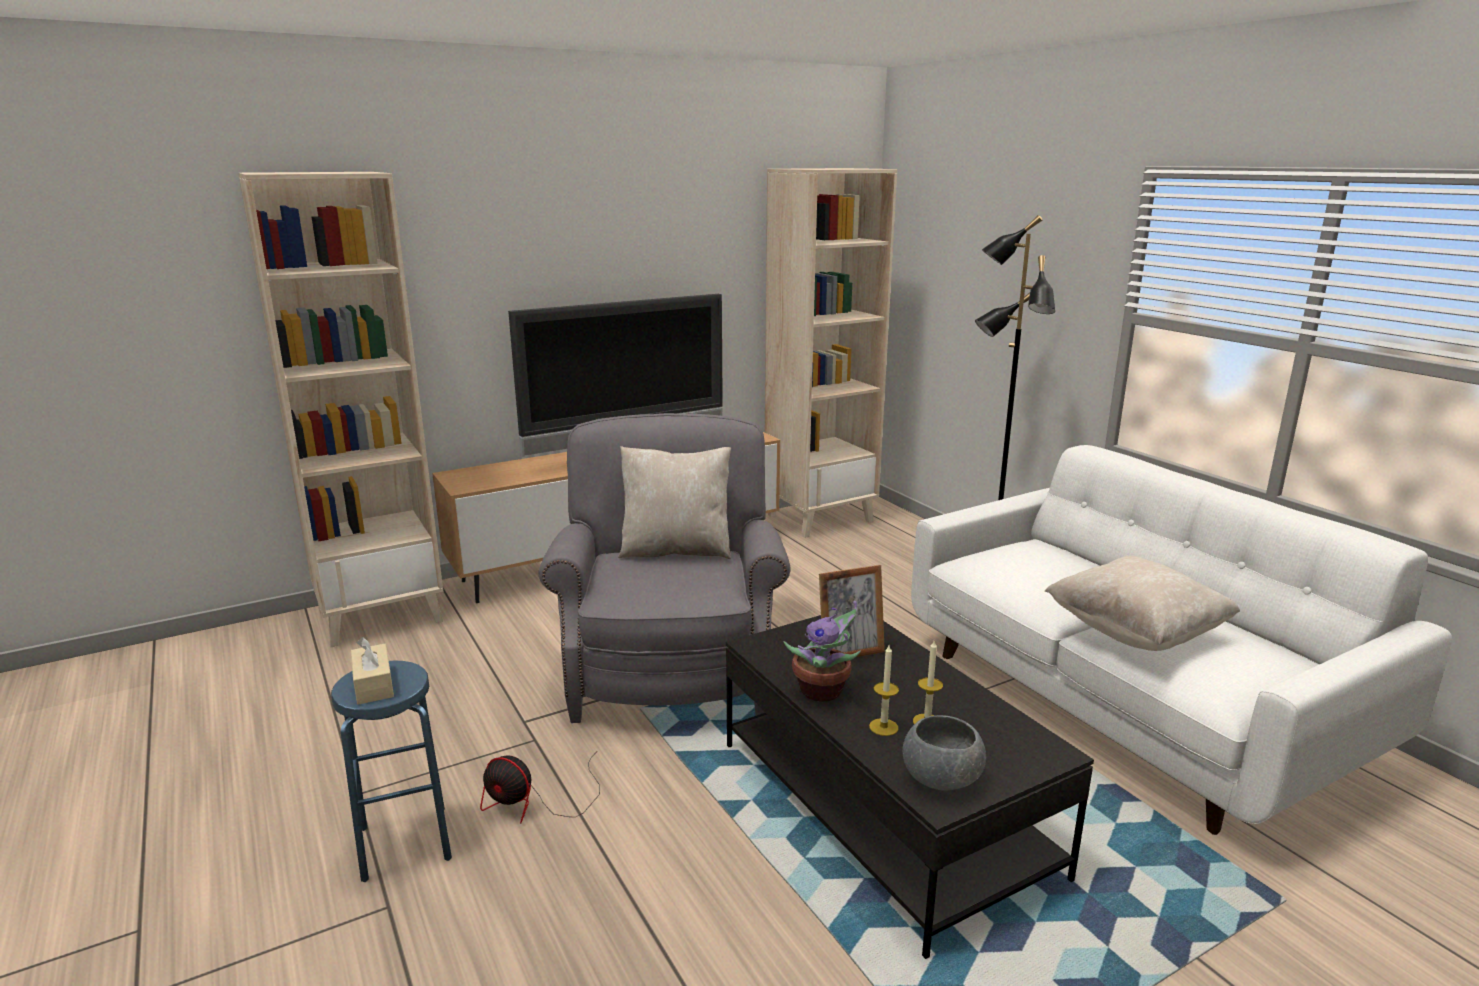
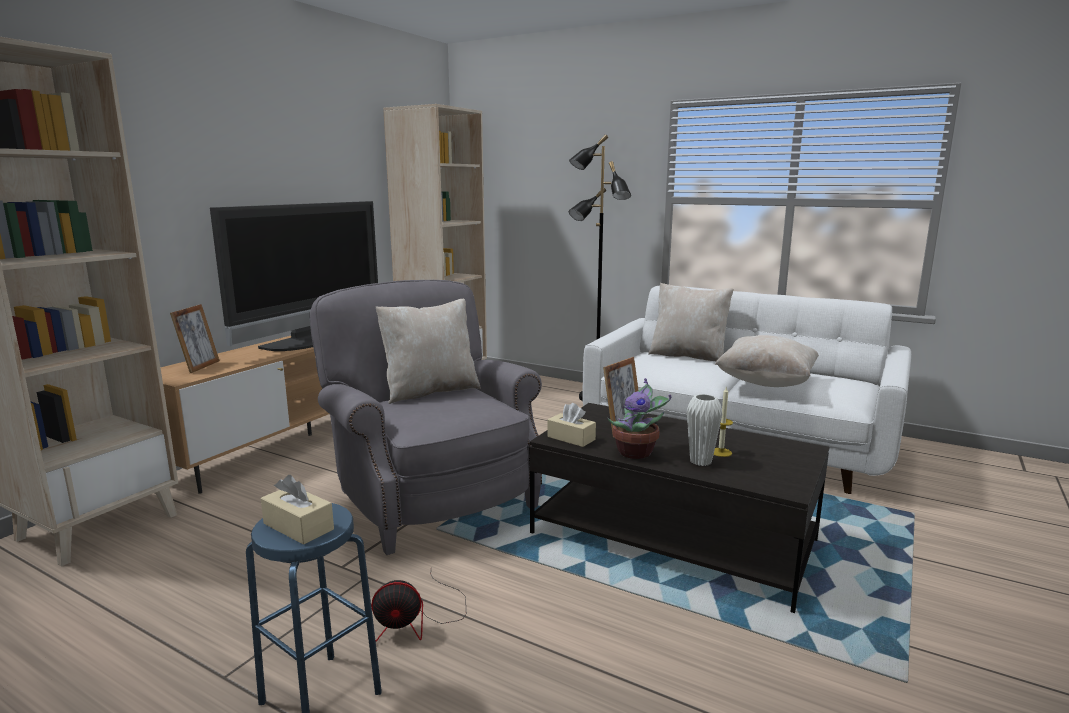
camera: 30 degrees left, 5 degrees down
candle [869,645,899,736] -> white vase [687,394,722,466]
grey bowl [902,715,986,791] -> none
none -> picture frame [170,304,220,373]
none -> beige tissue box [547,403,596,447]
none -> beige pillow [648,283,734,362]

